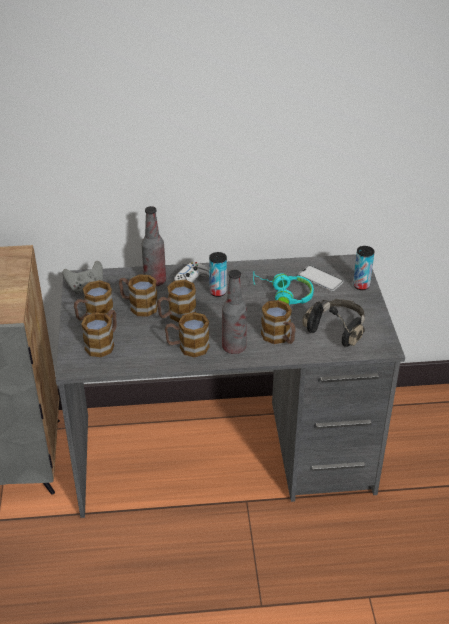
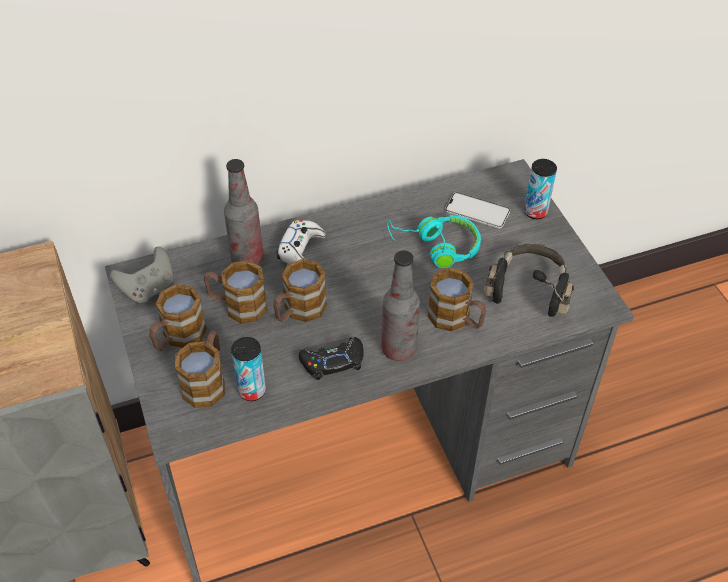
camera: 15 degrees left, 10 degrees up
mug [165,312,210,357] -> black game controller [299,337,364,380]
can [209,252,227,297] -> can moved to [231,337,266,401]

